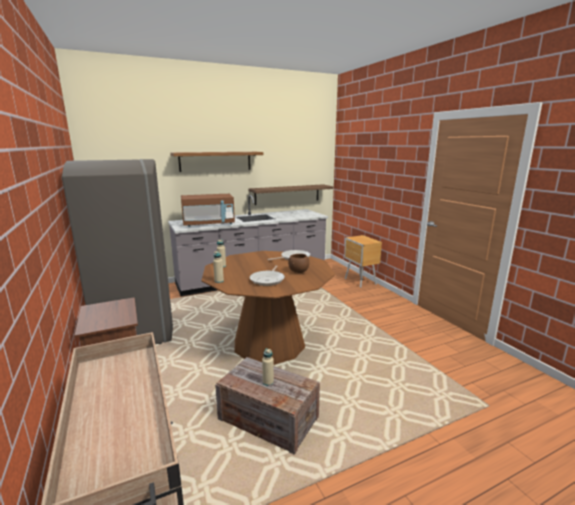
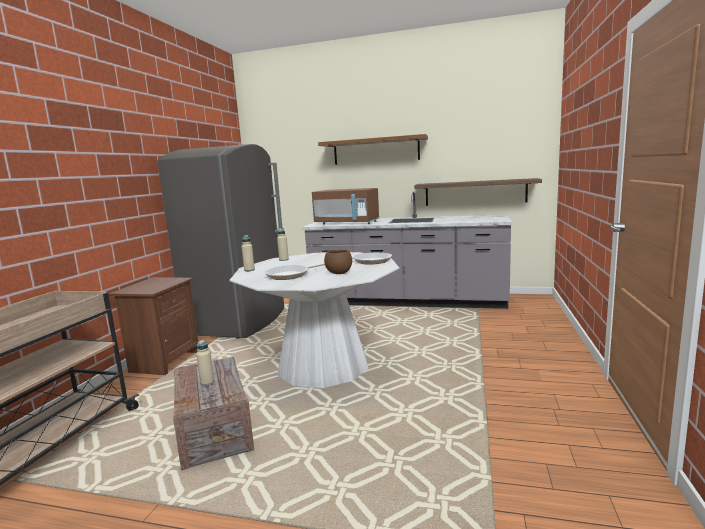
camera: 40 degrees right, 5 degrees down
brown dining table [201,251,335,365] -> white dining table [230,252,399,388]
brown nightstand [344,235,382,288] -> none

